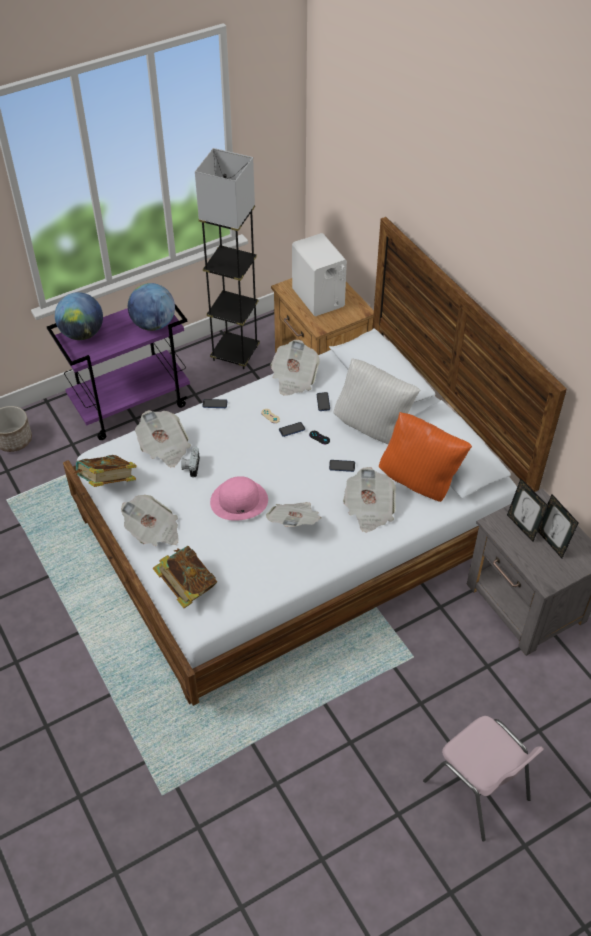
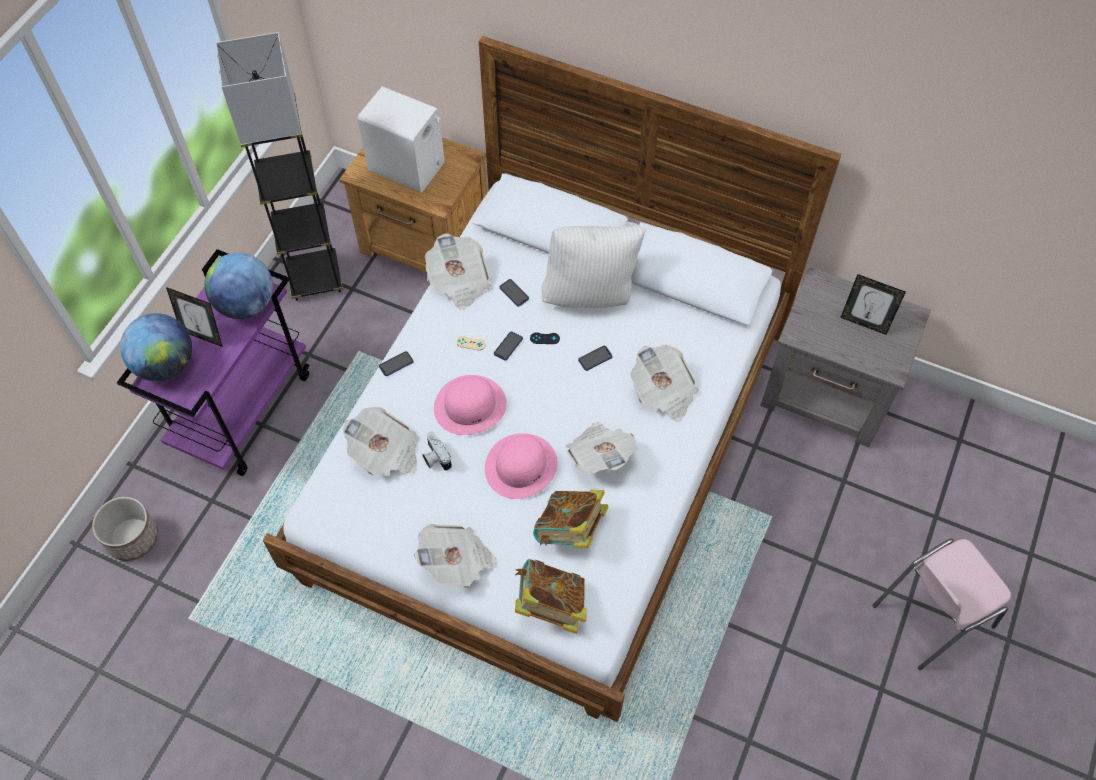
camera: 35 degrees left, 10 degrees up
book [74,455,137,487] -> book moved to [533,490,608,548]
orange pillow [379,412,472,502] -> none
pink chair [423,716,544,842] -> pink chair turned 135 degrees clockwise [872,538,1011,670]
picture frame [507,479,548,542] -> picture frame moved to [166,287,223,347]
none -> pink hat [434,375,507,435]

